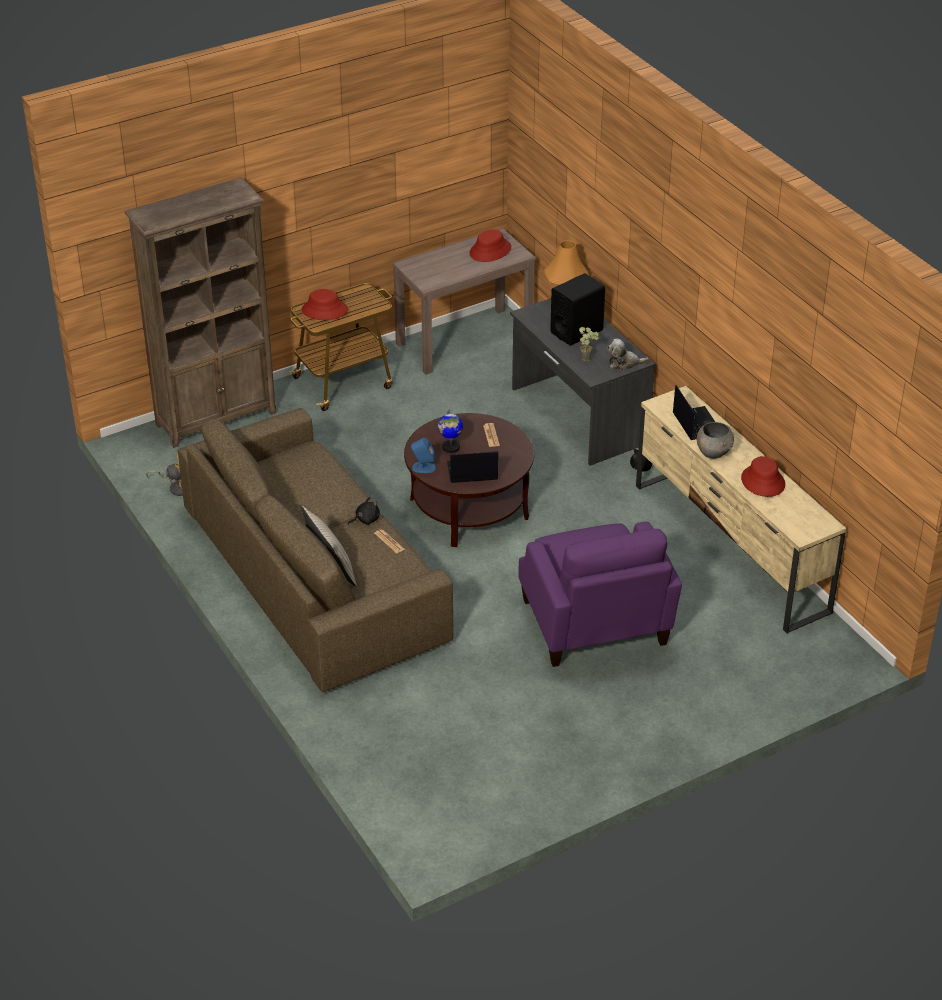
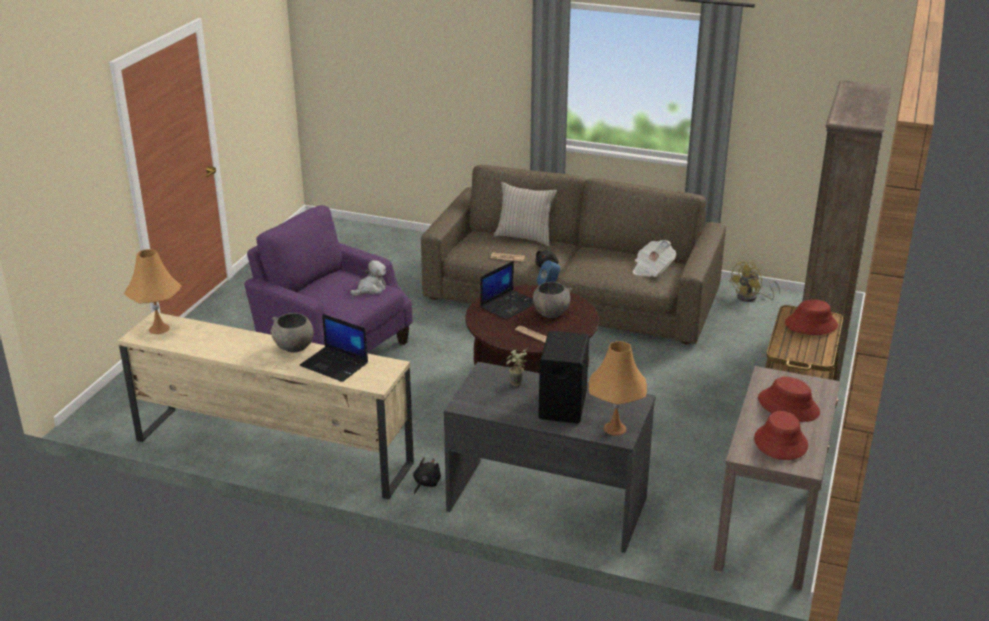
camera: 140 degrees right, 10 degrees down
globe [438,410,463,453] -> grey bowl [533,282,572,318]
plush toy [607,339,649,371] -> plush toy moved to [350,260,386,296]
red hat [741,456,785,497] -> red hat moved to [758,377,820,422]
none -> orange table lamp [124,249,181,334]
none -> newspaper [632,240,676,277]

